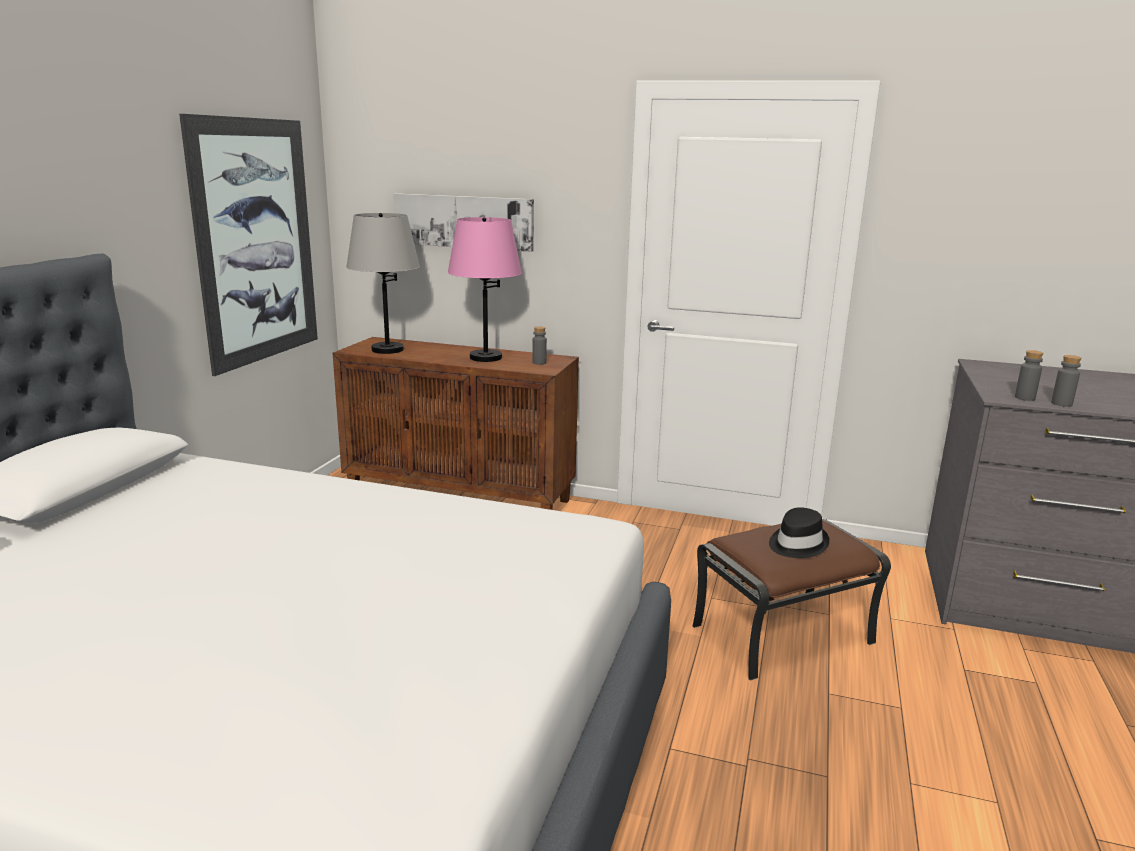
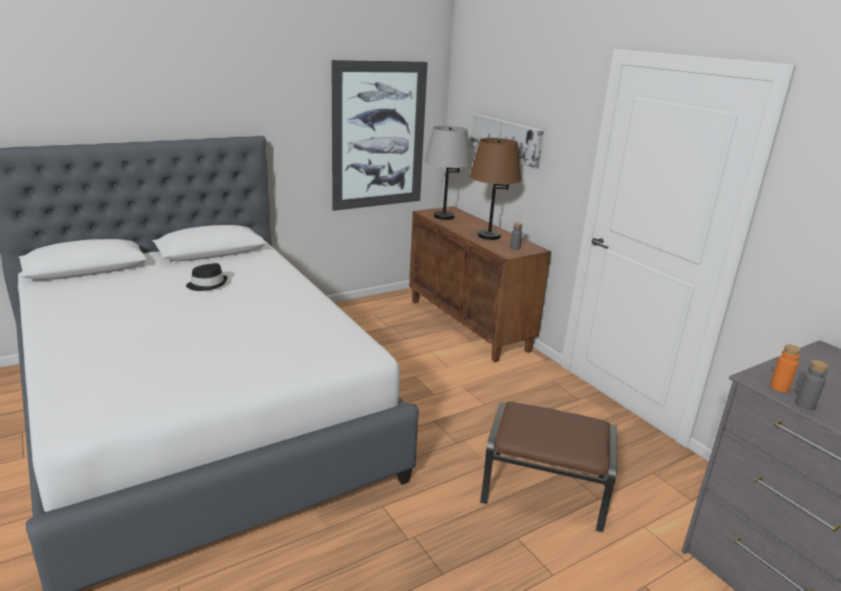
camera: 40 degrees right, 5 degrees up
pink table lamp [448,217,522,362] -> brown table lamp [470,138,521,240]
black hat [769,507,830,558] -> black hat moved to [186,263,227,291]
grey bottle [1015,350,1043,401] -> orange bottle [770,344,801,392]

